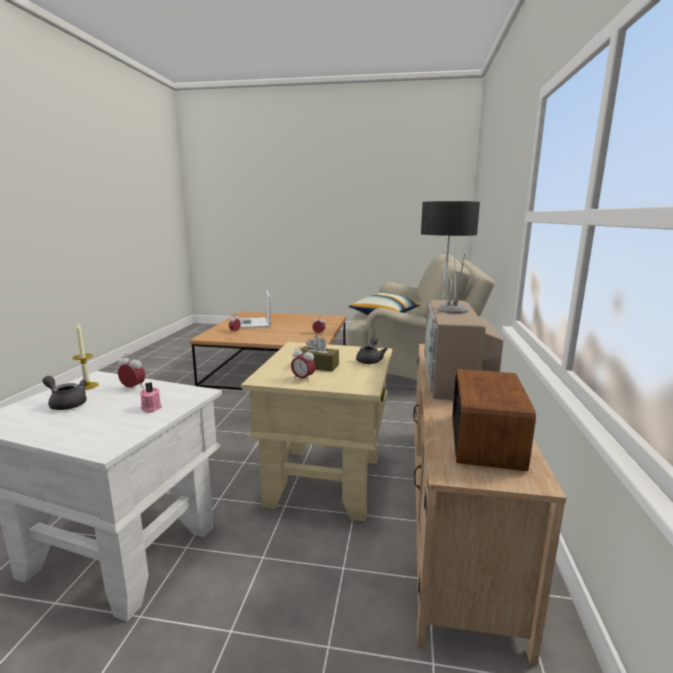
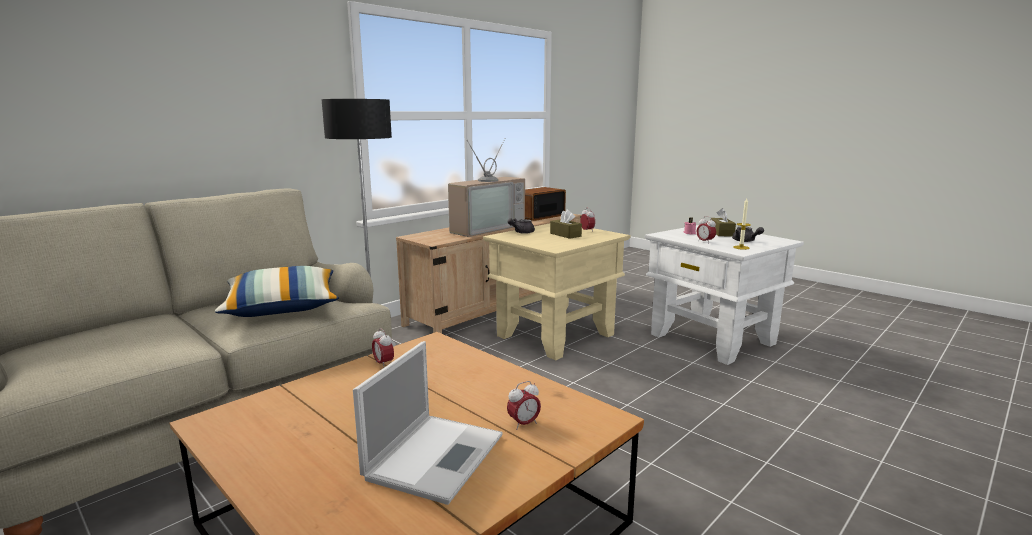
camera: 145 degrees left, 0 degrees up
none -> brown tissue box [711,208,736,236]

